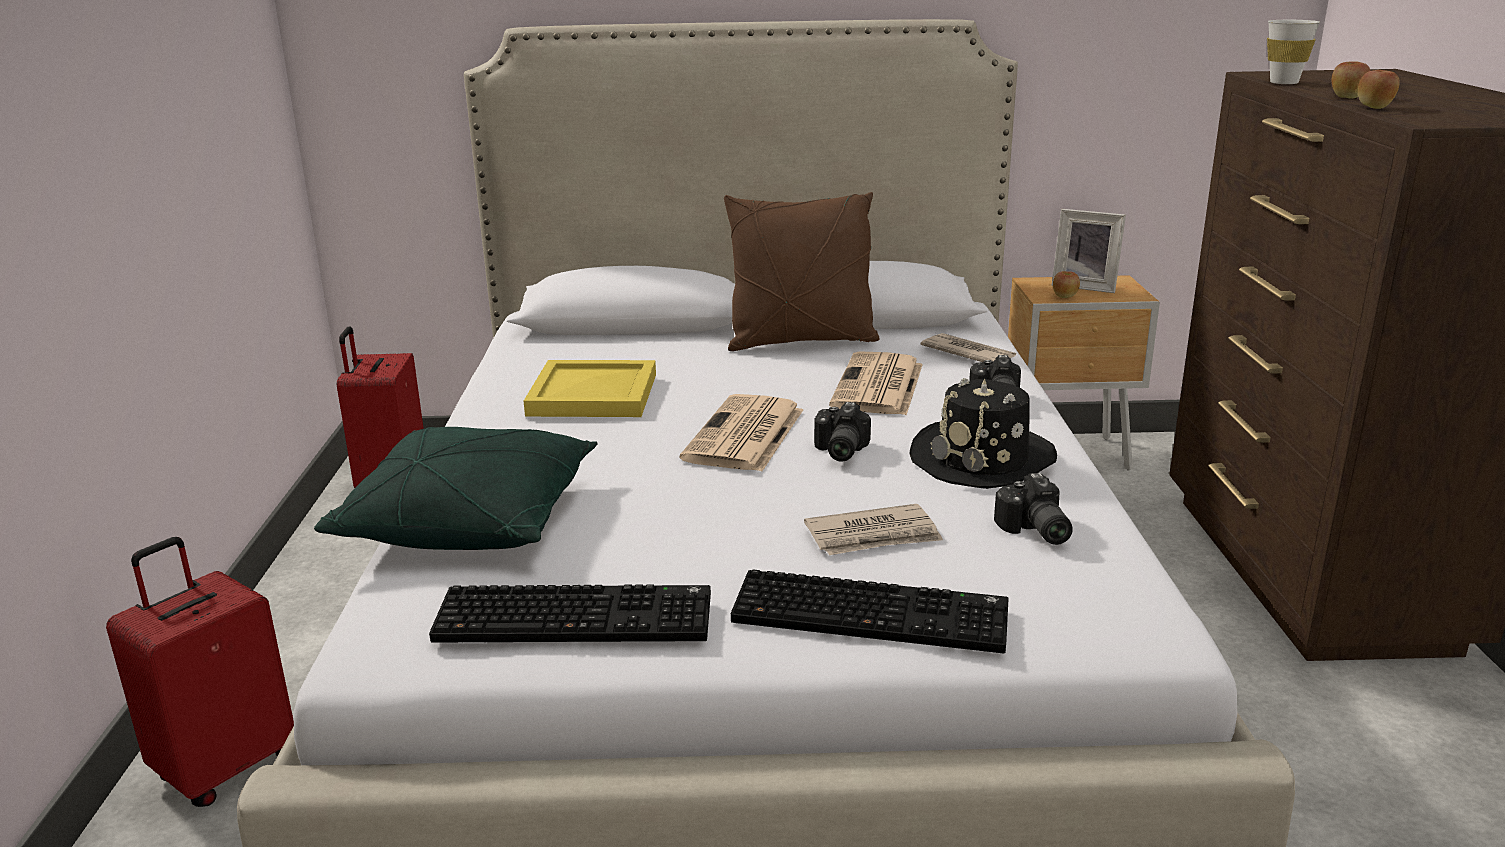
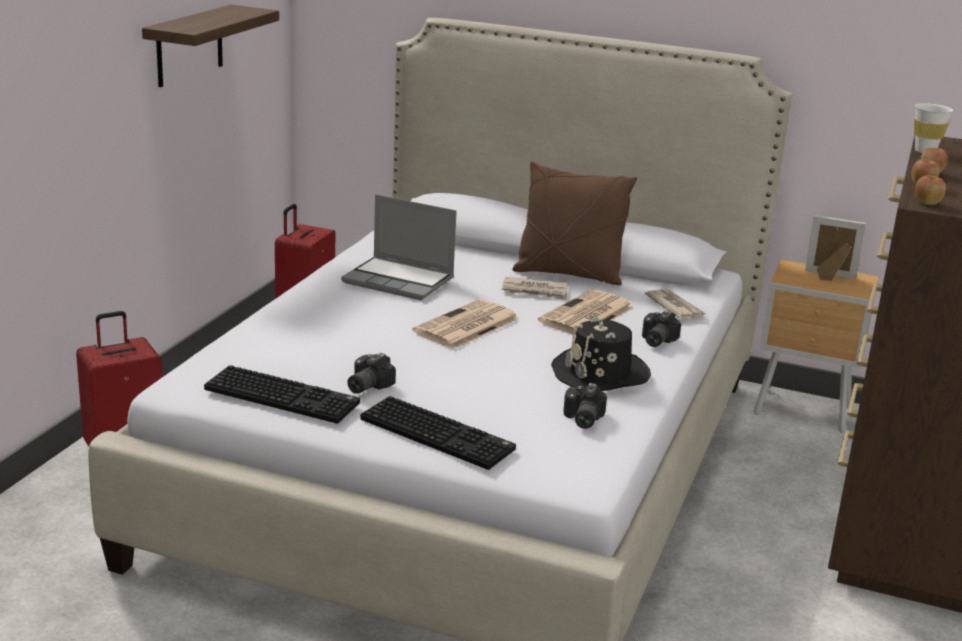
camera: 20 degrees right, 0 degrees up
green pillow [314,427,598,550] -> none
yellow tray [524,360,656,417] -> laptop [341,194,457,300]
newspaper [804,504,943,555] -> newspaper moved to [502,277,567,300]
camera [814,402,871,462] -> camera moved to [347,353,396,394]
picture frame [1052,209,1126,293] -> picture frame turned 150 degrees clockwise [805,215,866,281]
apple [1053,271,1080,298] -> apple moved to [915,175,946,205]
none -> shelf [142,5,279,87]

